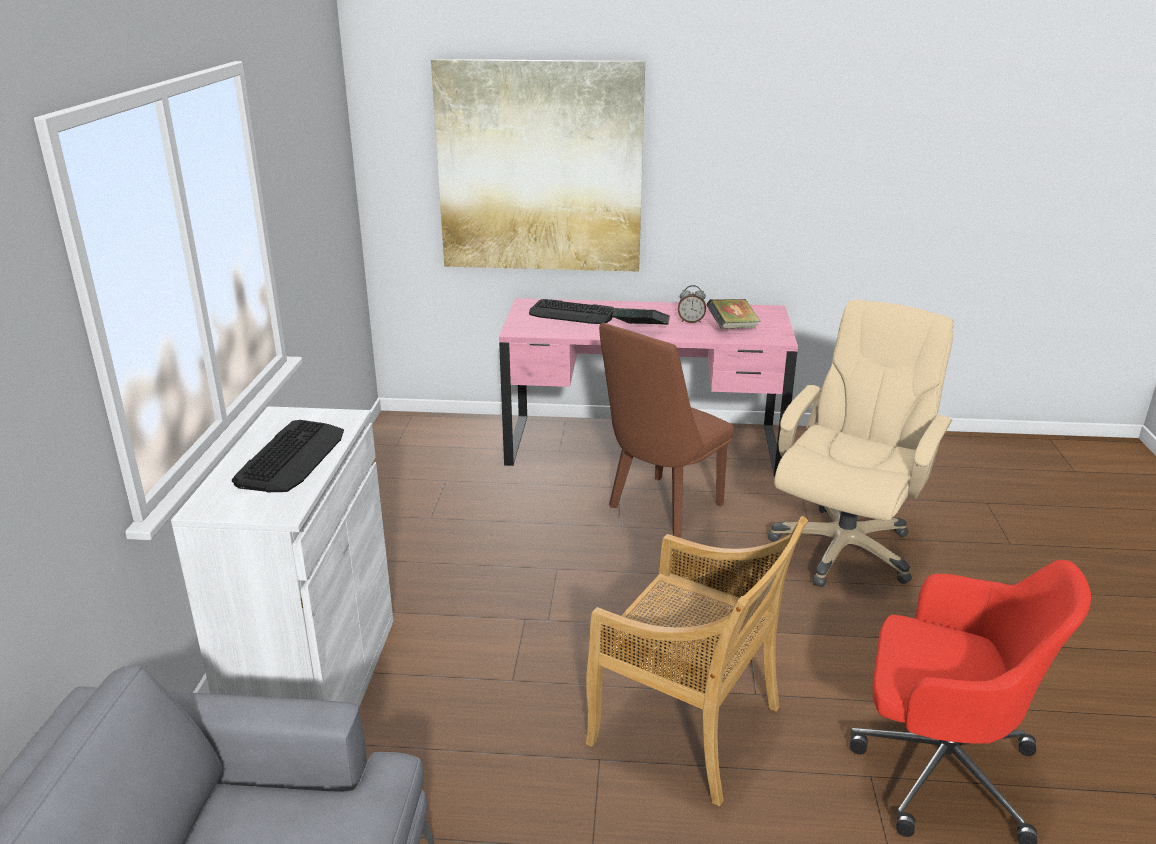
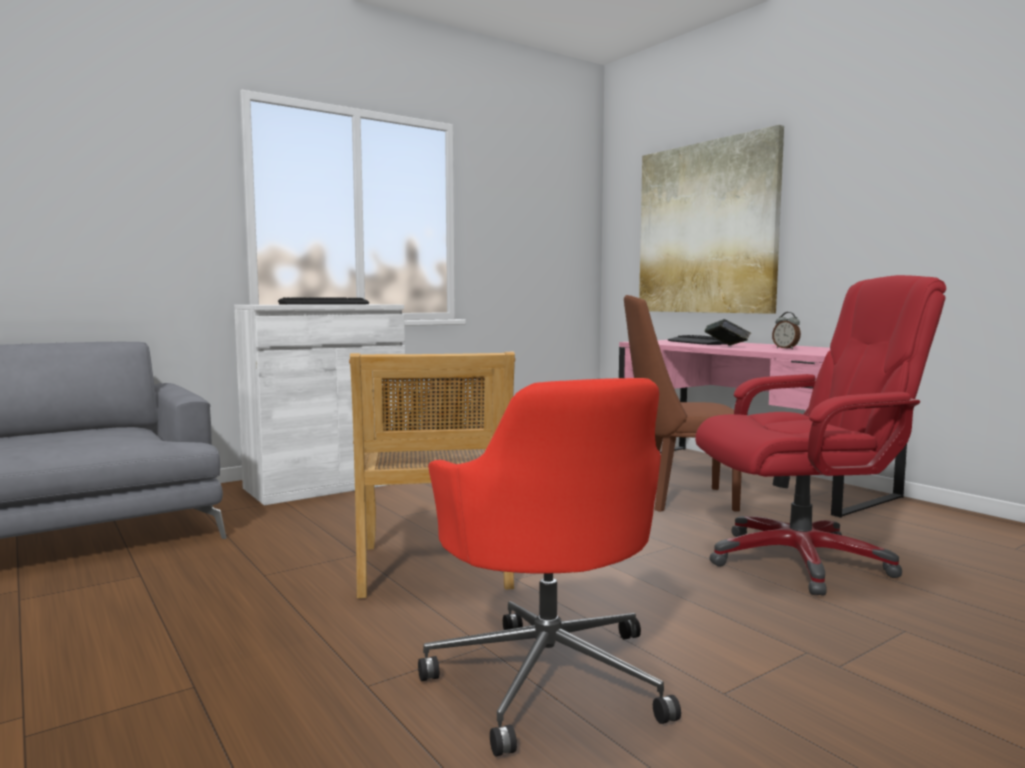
camera: 50 degrees right, 20 degrees down
book [706,299,761,329] -> none
beige office chair [768,300,954,587] -> red office chair [695,275,946,596]

